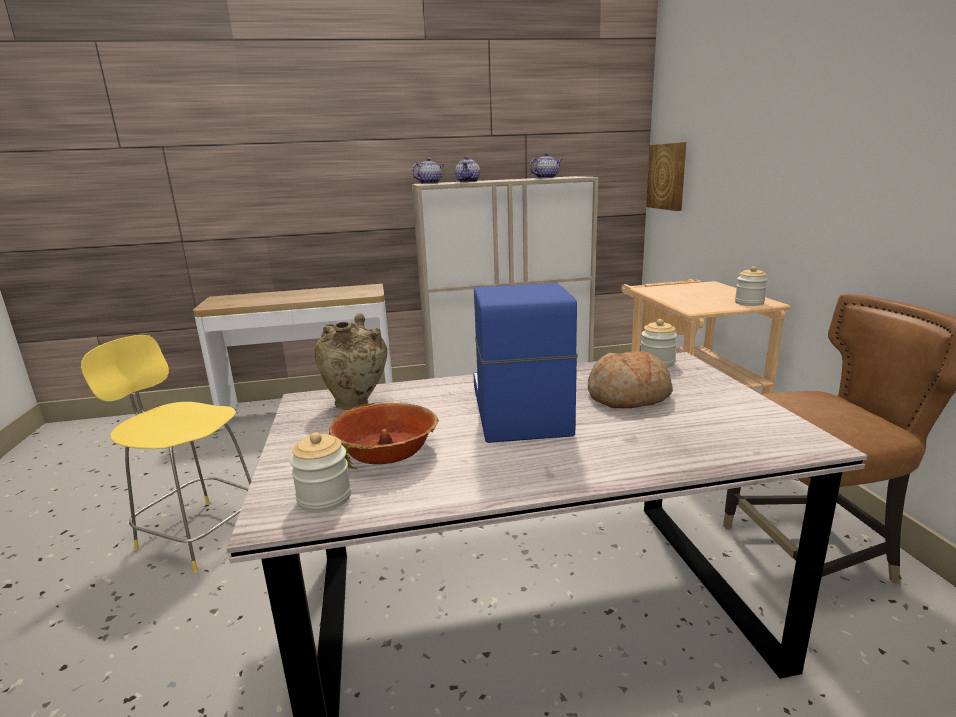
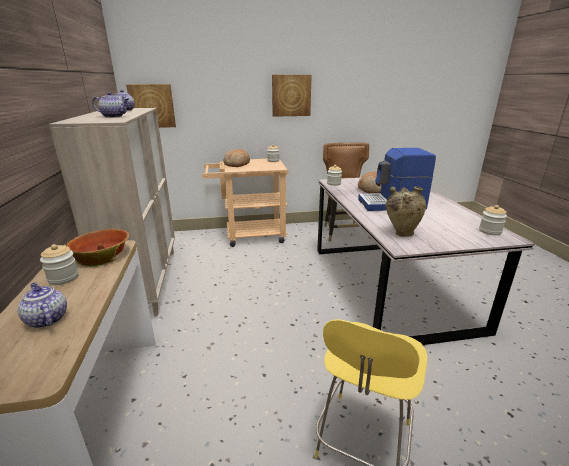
camera: 90 degrees left, 5 degrees up
bowl [329,402,439,469] -> bowl moved to [66,229,129,267]
teapot [412,158,444,184] -> teapot moved to [18,282,67,328]
none -> jar [40,244,79,285]
none -> bread [224,149,250,167]
none -> picture [272,75,312,117]

